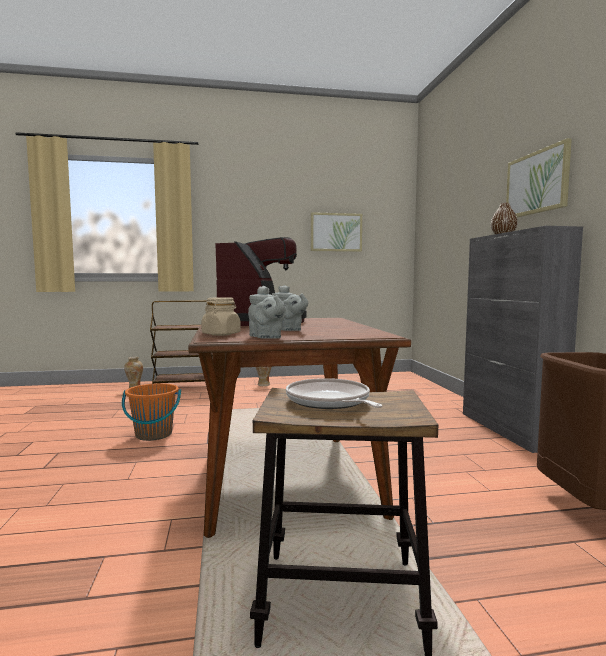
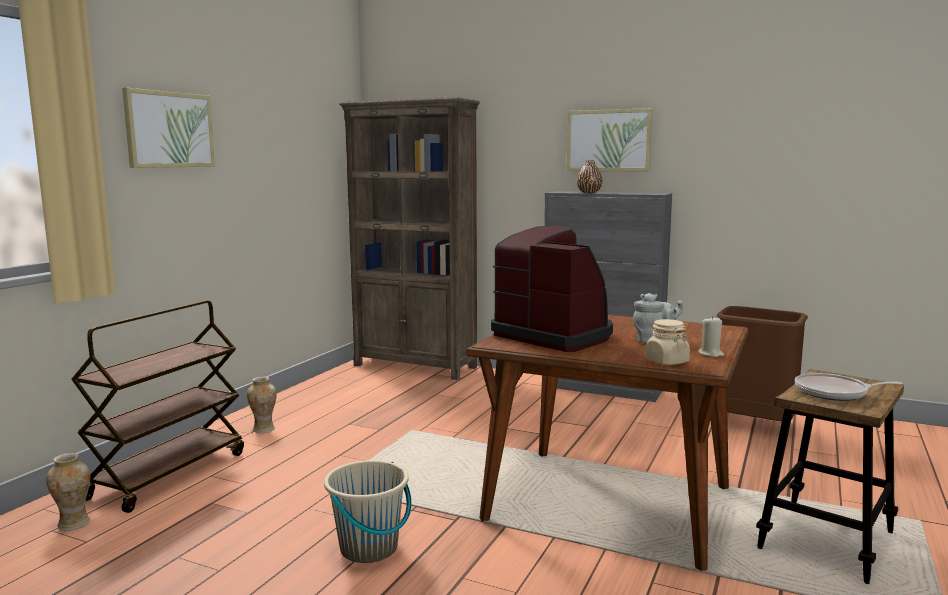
camera: 55 degrees left, 5 degrees up
orange bucket [122,383,181,441] -> beige bucket [324,460,412,563]
grey teapot [248,286,286,339] -> beige candle [698,317,724,357]
picture [311,212,362,252] -> picture moved to [122,88,215,168]
none -> brown bookcase [339,97,480,380]

